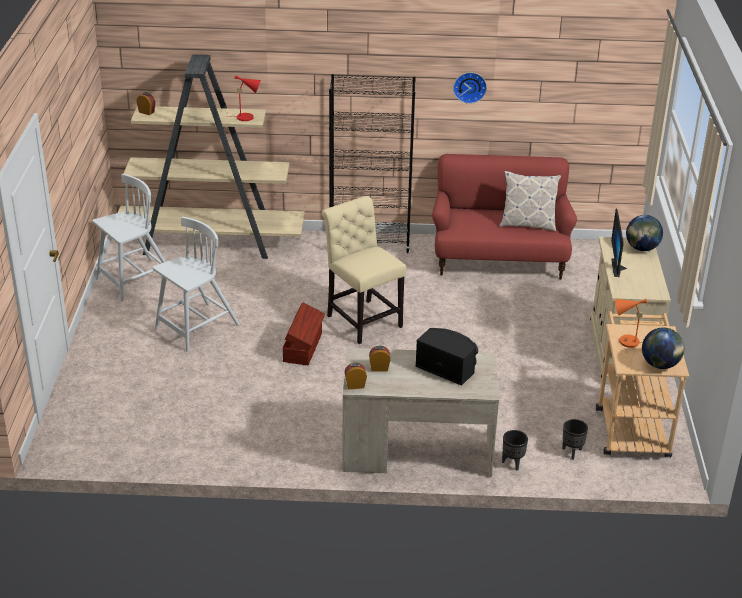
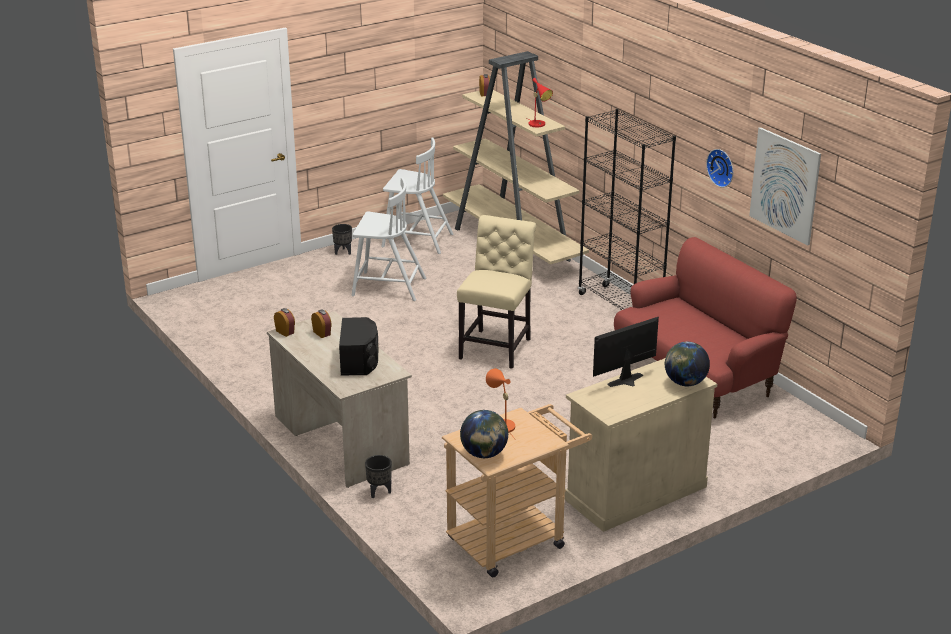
camera: 55 degrees right, 5 degrees down
brown storage box [283,302,325,365] -> none
pillow [499,171,561,232] -> none
black planter [562,419,588,459] -> black planter moved to [332,224,352,255]
none -> picture [749,127,821,245]

